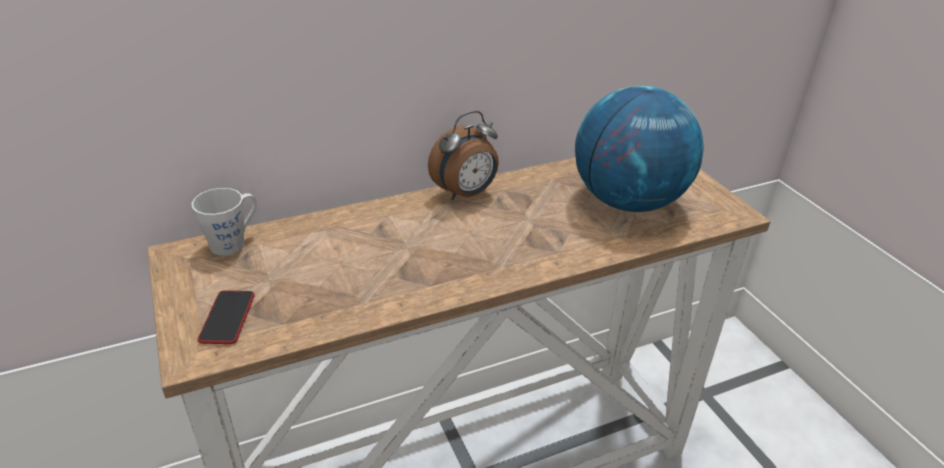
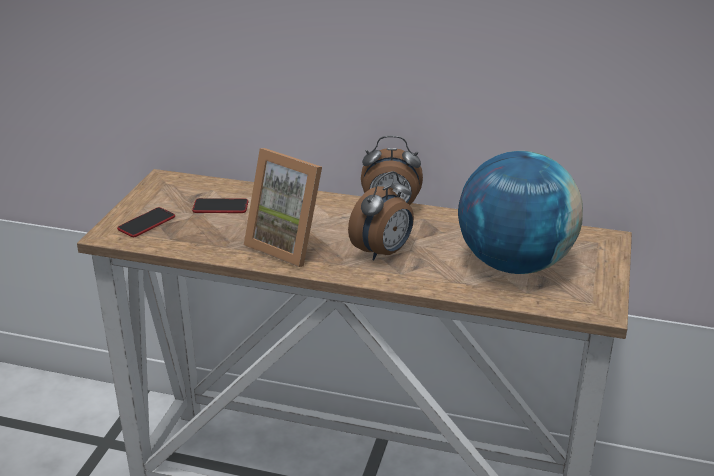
camera: 40 degrees right, 5 degrees down
grey mug [192,188,257,256] -> none
none -> phone [192,198,248,213]
none -> picture frame [244,148,322,267]
none -> alarm clock [348,171,414,261]

